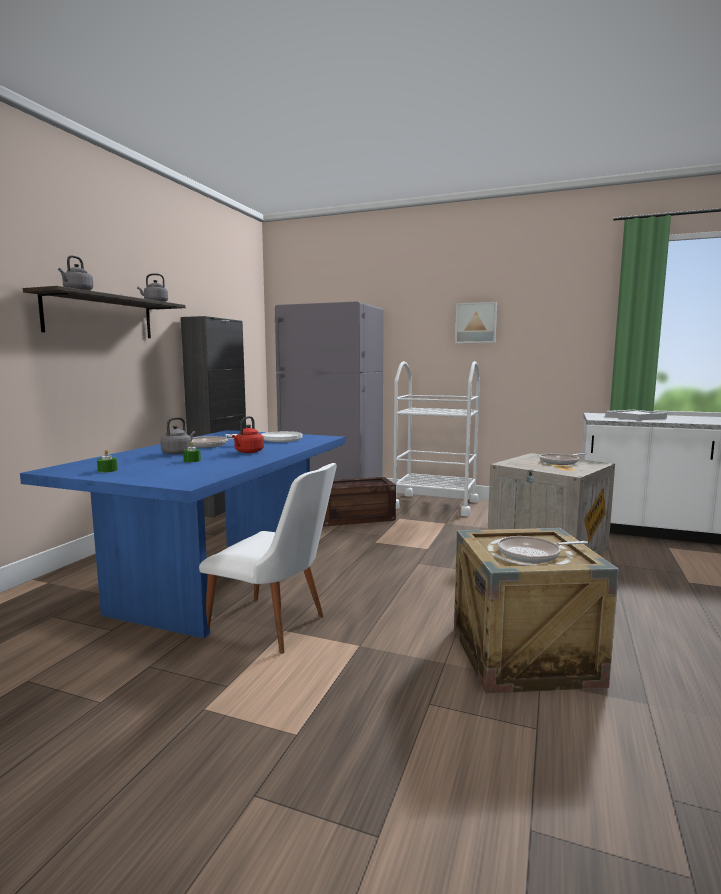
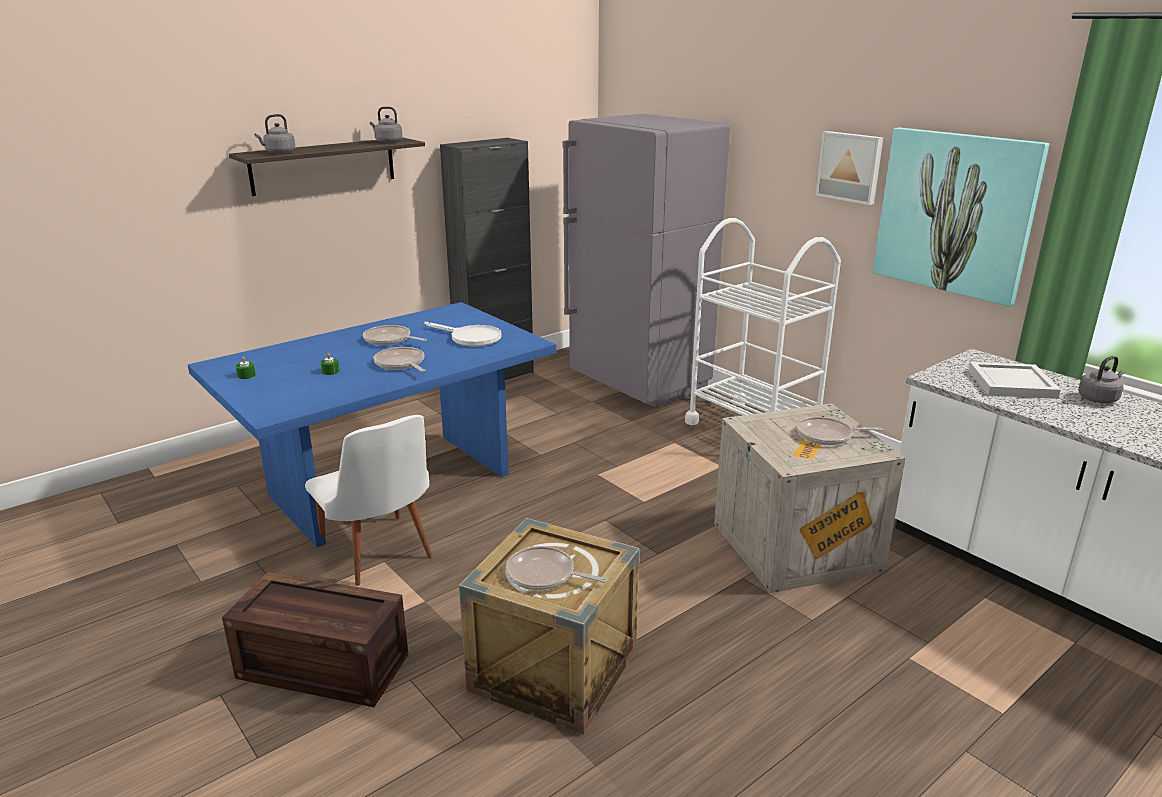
camera: 30 degrees right, 15 degrees up
grey kettle [160,417,195,455] -> grey kettle moved to [1078,356,1124,403]
red kettle [232,416,264,453] -> frying pan [374,347,425,372]
crate [323,477,396,527] -> crate moved to [222,572,409,707]
none -> picture [873,127,1050,306]

